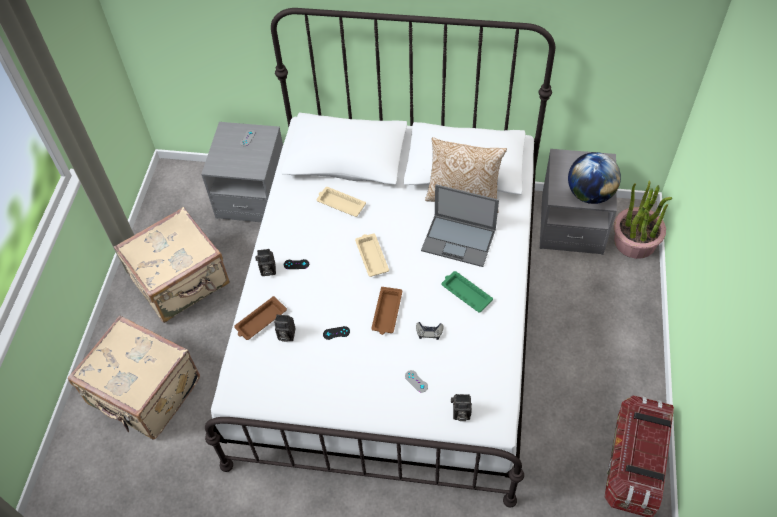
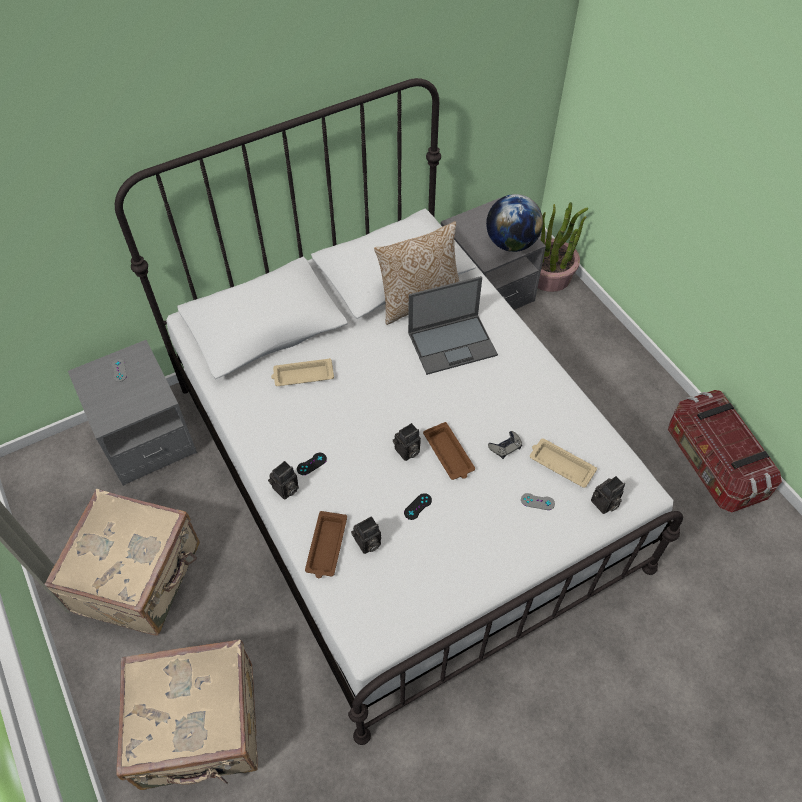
camera: 40 degrees left, 0 degrees up
beige tray [355,234,389,277] -> beige tray moved to [530,439,597,488]
green tray [441,271,493,313] -> none
none -> camera [393,423,421,461]

